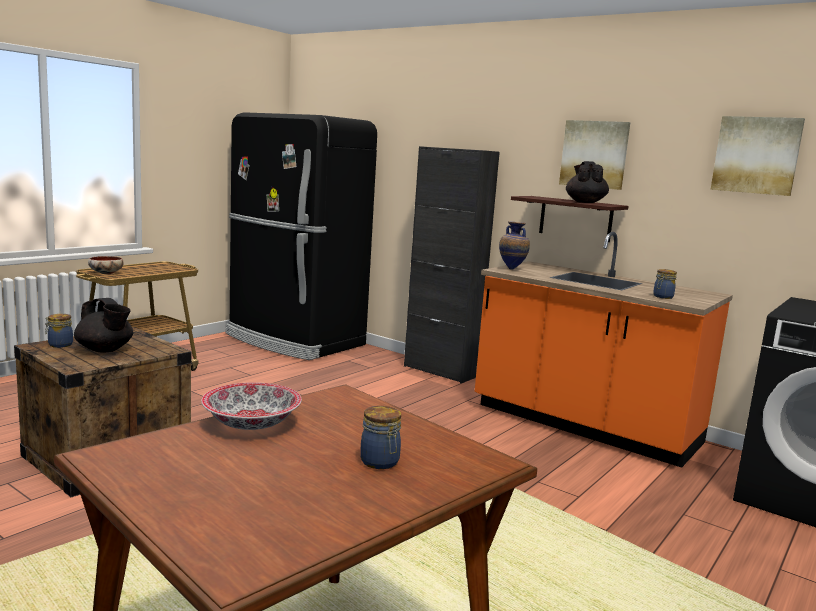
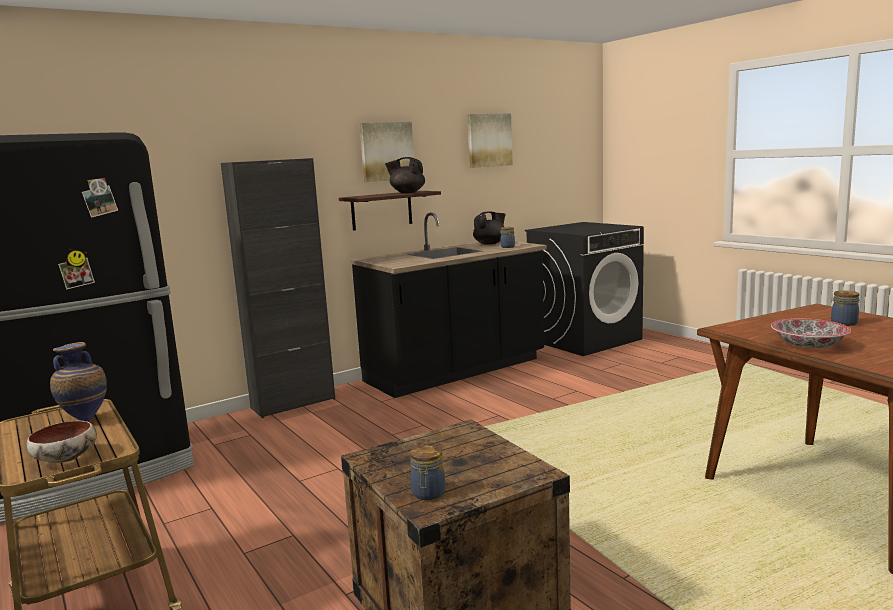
camera: 70 degrees left, 0 degrees up
black teapot [74,298,133,352] -> black teapot moved to [473,211,506,245]
orange counter [475,232,733,468] -> black counter [350,212,547,398]
vase [499,221,530,270] -> vase moved to [50,342,107,422]

